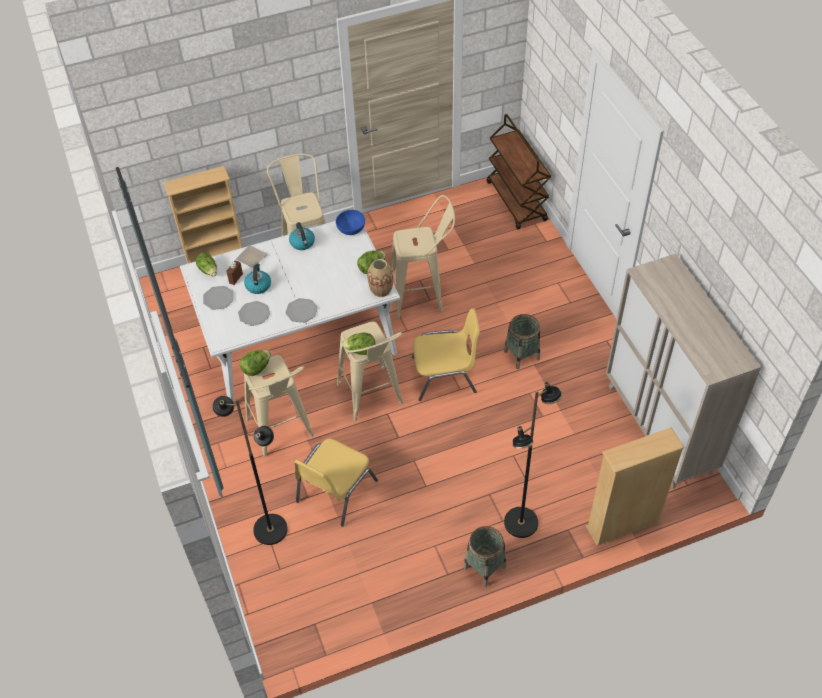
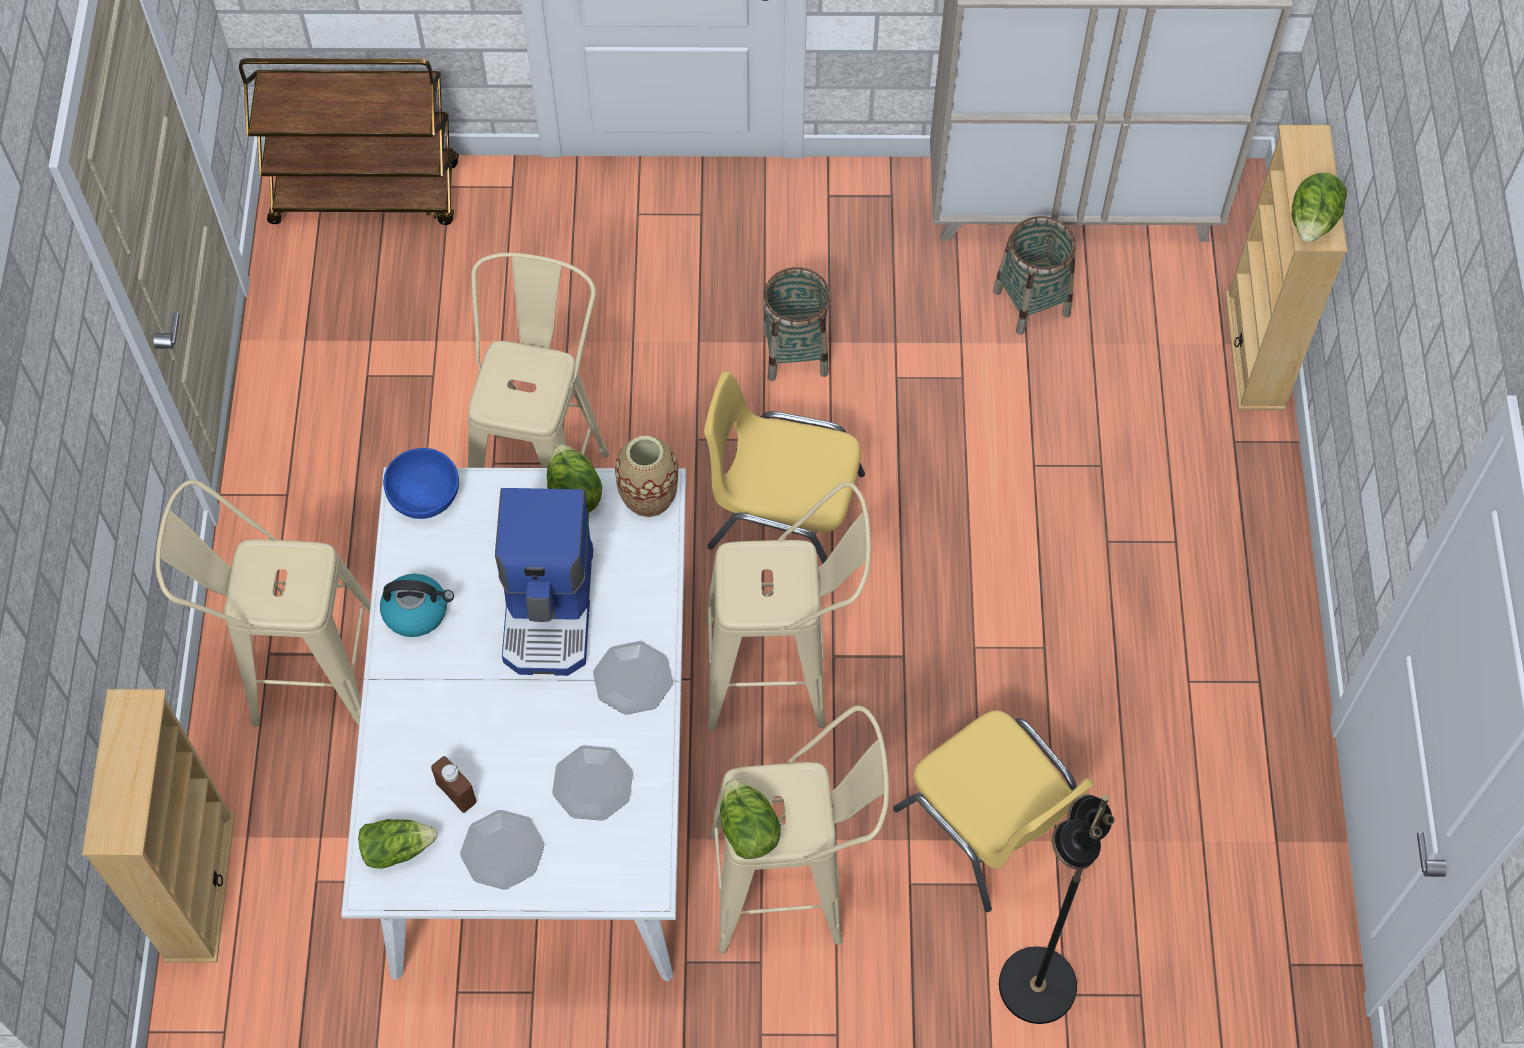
camera: 70 degrees left, 10 degrees up
plate [235,245,267,268] -> none
kettle [244,263,271,294] -> none
lettuce [341,333,375,355] -> lettuce moved to [1292,173,1347,243]
yellow chair [412,308,480,401] -> yellow chair turned 90 degrees counterclockwise [704,371,865,564]
basket [463,526,506,587] -> basket moved to [993,216,1076,335]
black floor lamp [504,382,562,538] -> none
none -> coffee machine [495,488,593,676]

